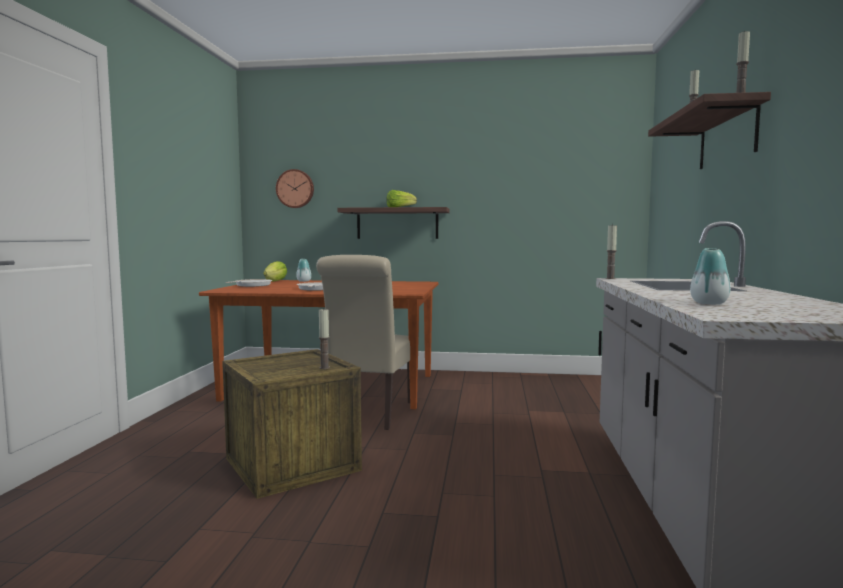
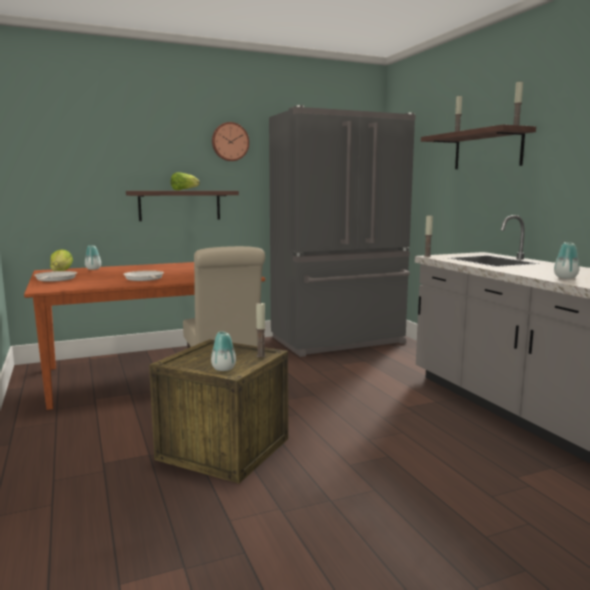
camera: 30 degrees left, 5 degrees up
wall clock [276,169,314,208] -> wall clock moved to [212,122,249,161]
none -> vase [211,332,236,371]
none -> grey fridge [269,105,415,357]

